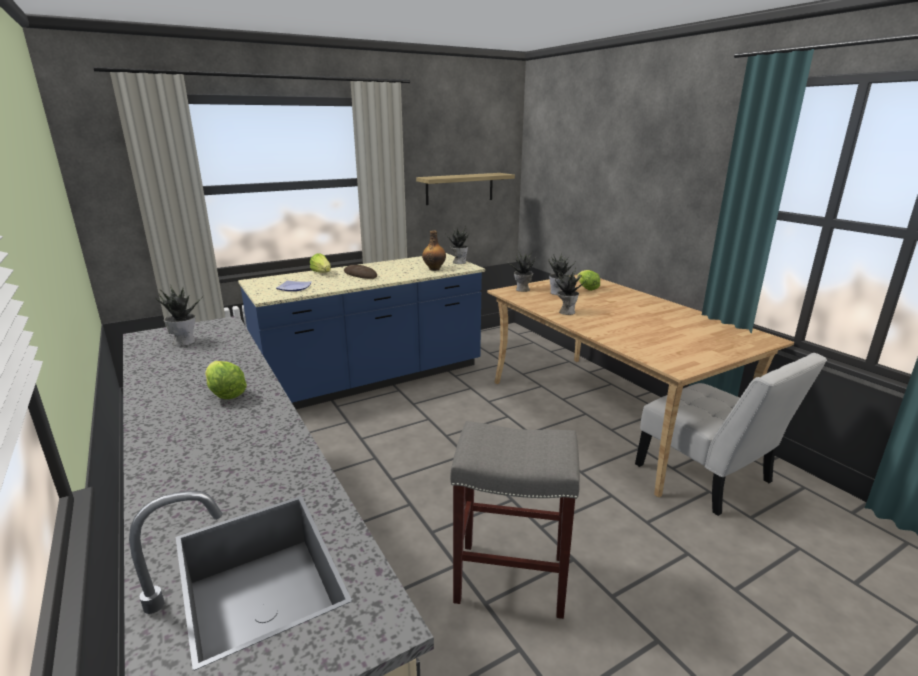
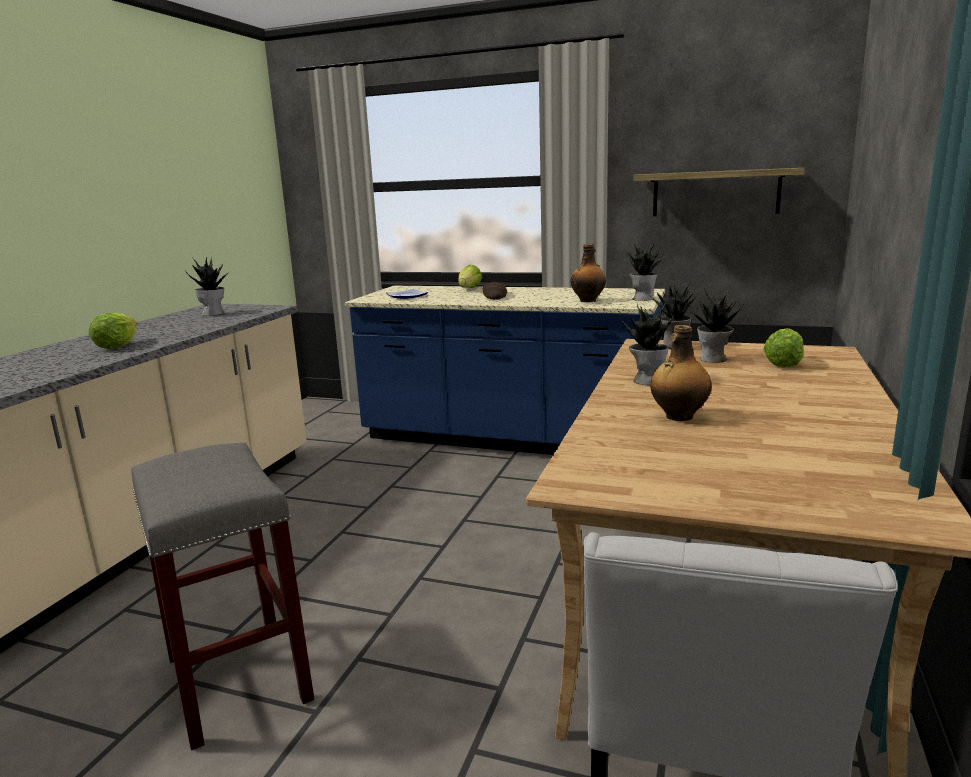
camera: 50 degrees right, 5 degrees down
none -> bottle [650,325,712,421]

